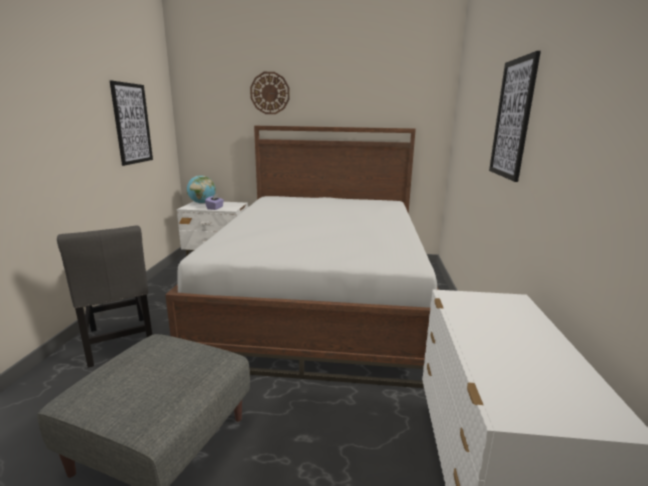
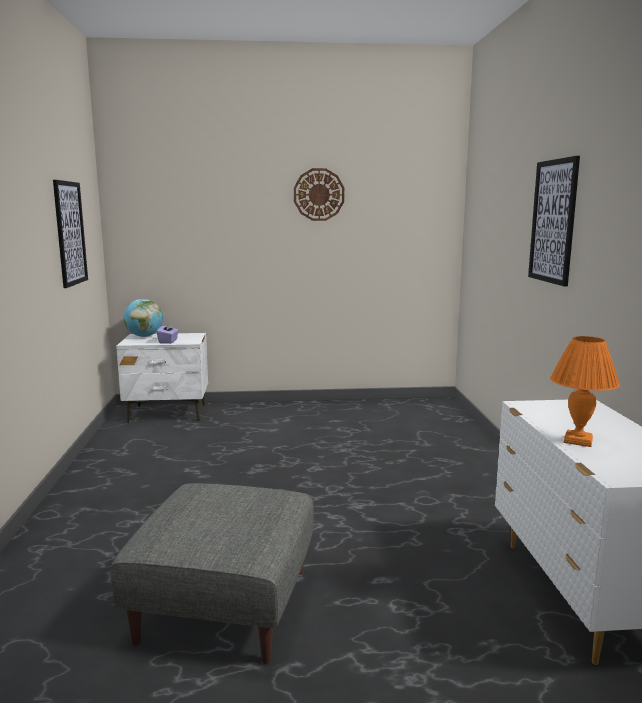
camera: 10 degrees left, 5 degrees down
grey chair [57,226,152,368] -> none
bed [165,126,439,388] -> none
wall clock [250,72,290,114] -> wall clock moved to [294,168,344,221]
none -> orange table lamp [550,336,620,447]

